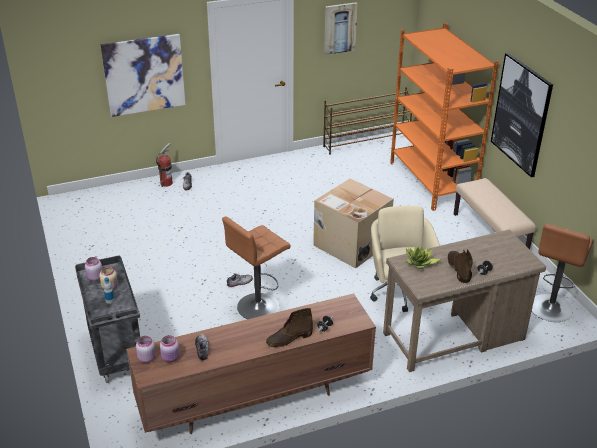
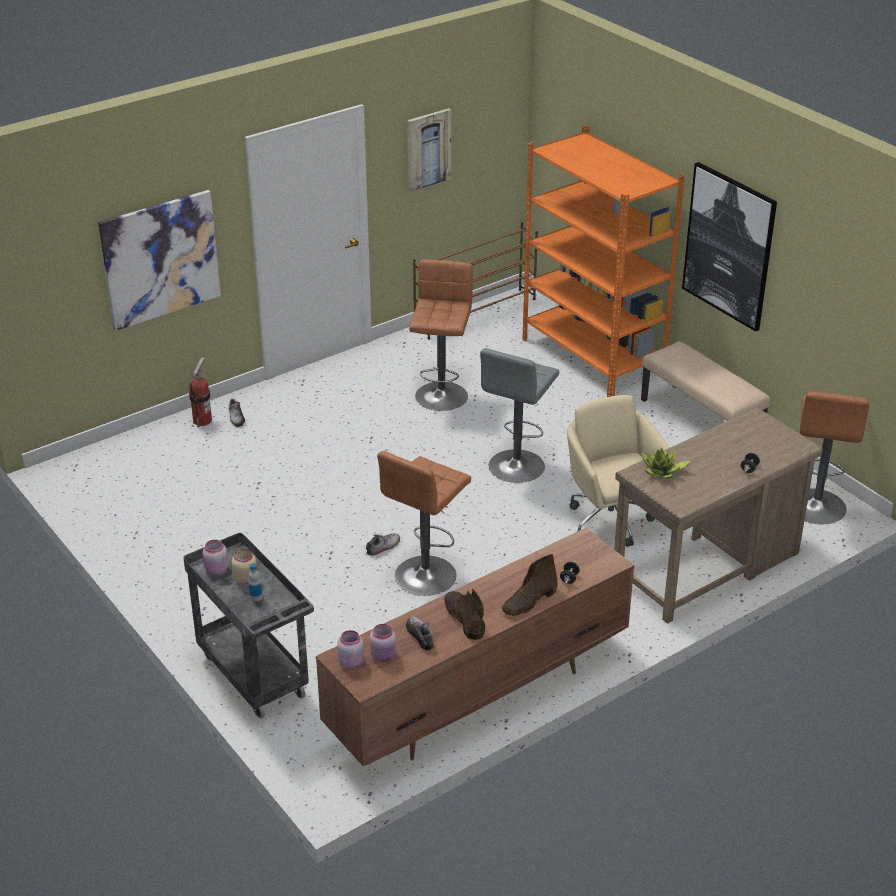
camera: 15 degrees left, 0 degrees up
cardboard box [313,178,394,269] -> grey stool [480,348,559,483]
brown boot [448,249,473,283] -> brown boot moved to [444,589,485,640]
none -> brown stool [409,259,473,411]

